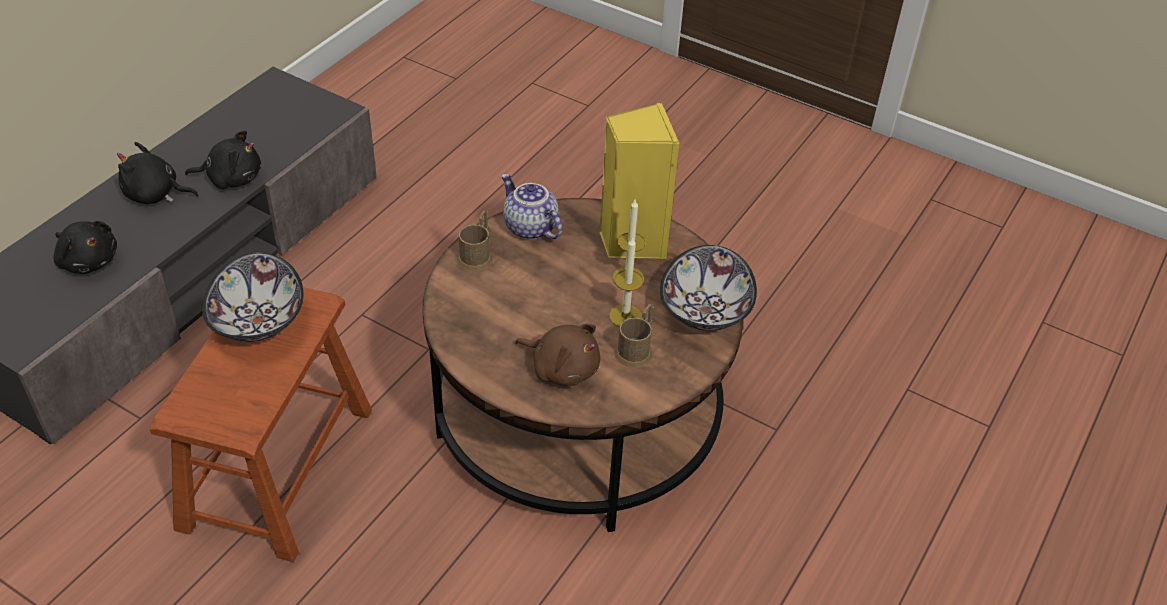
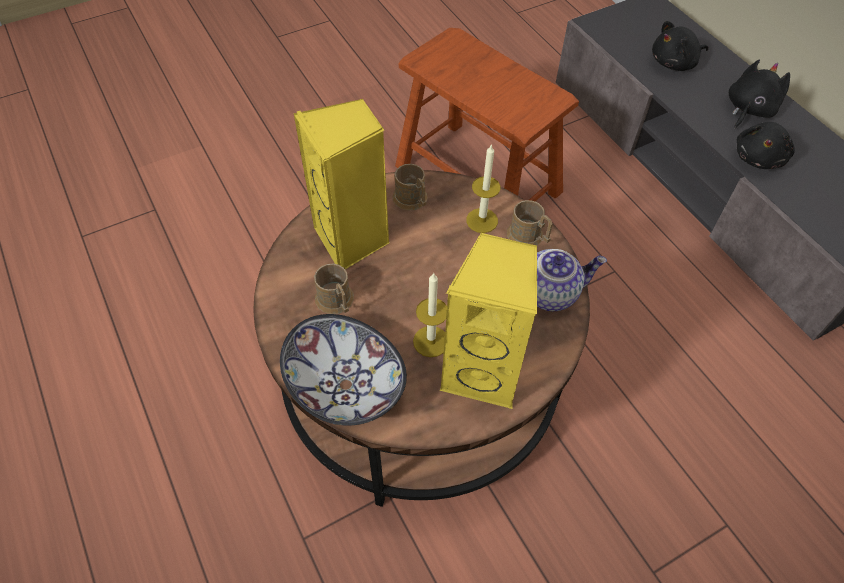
camera: 120 degrees right, 10 degrees up
bowl [202,253,303,342] -> none
brown plush toy [515,323,600,386] -> yellow speaker [294,99,389,269]
candle [609,236,643,327] -> candle moved to [466,144,500,233]
none -> brown mug [392,164,428,211]

